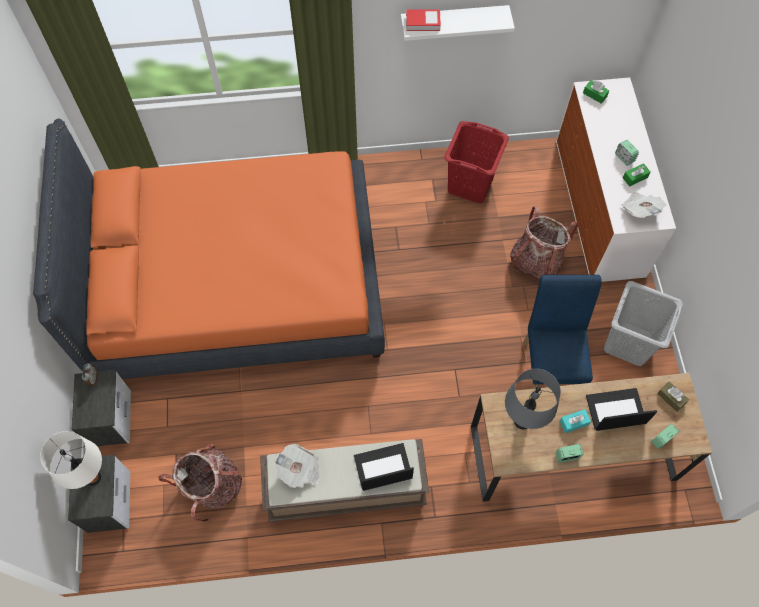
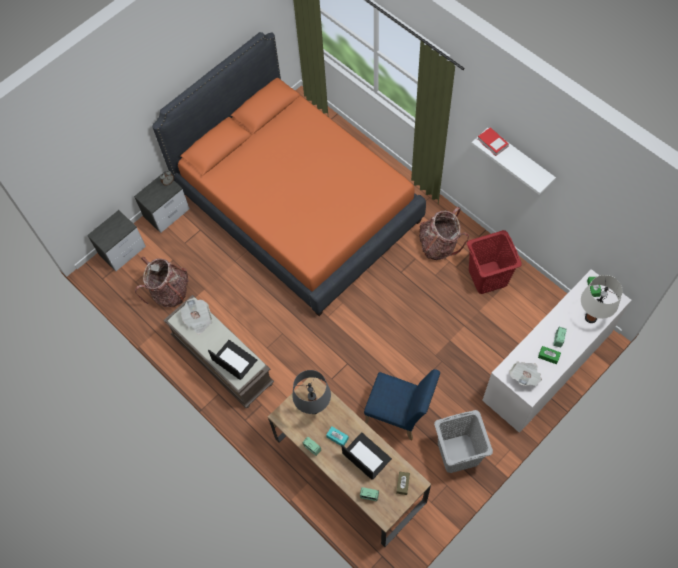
camera: 55 degrees right, 0 degrees up
white table lamp [40,431,102,489] -> white table lamp moved to [581,275,623,323]
backpack [510,206,578,281] -> backpack moved to [419,207,469,260]
blue chair [523,275,602,389] -> blue chair turned 60 degrees clockwise [364,369,440,440]

